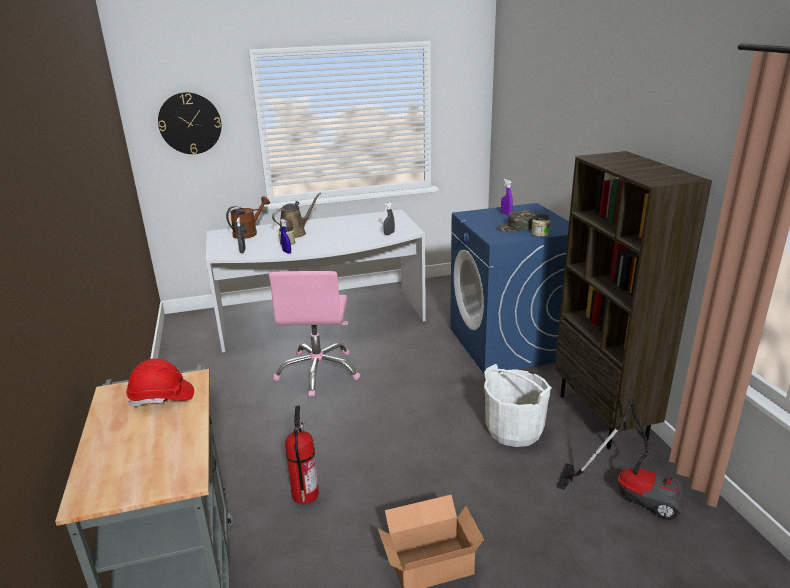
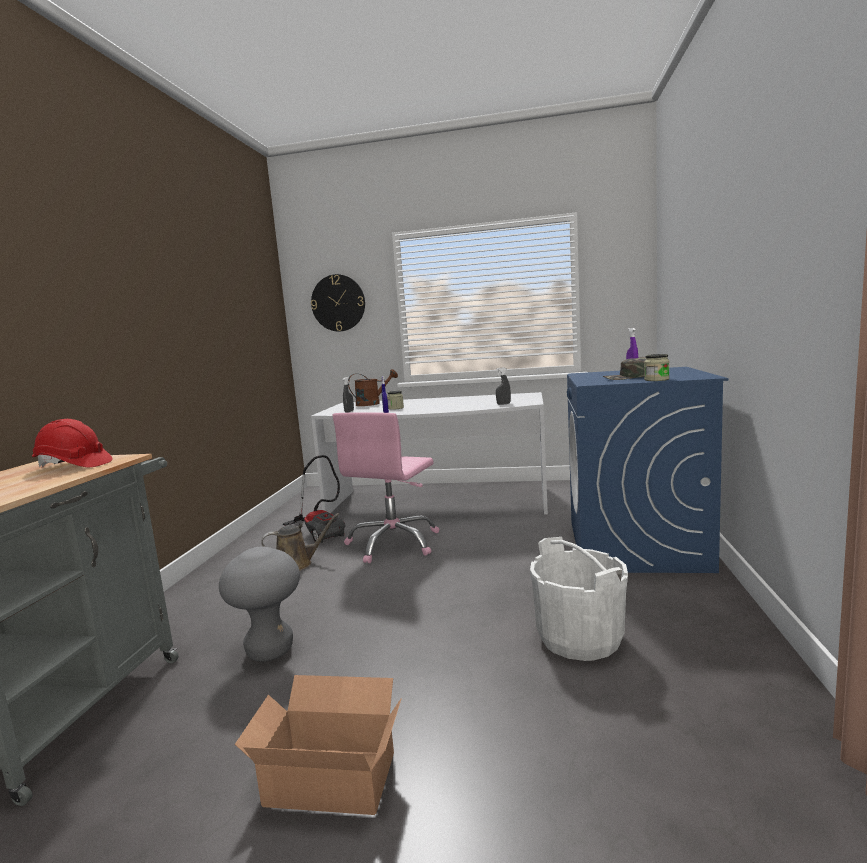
camera: 25 degrees right, 15 degrees down
brown watering can [272,192,321,238] -> brown watering can moved to [261,513,339,571]
fire extinguisher [285,405,319,504] -> grey stool [219,546,300,662]
brown bookcase [555,151,712,449] -> none
vacuum cleaner [556,398,683,520] -> vacuum cleaner moved to [283,455,346,543]

